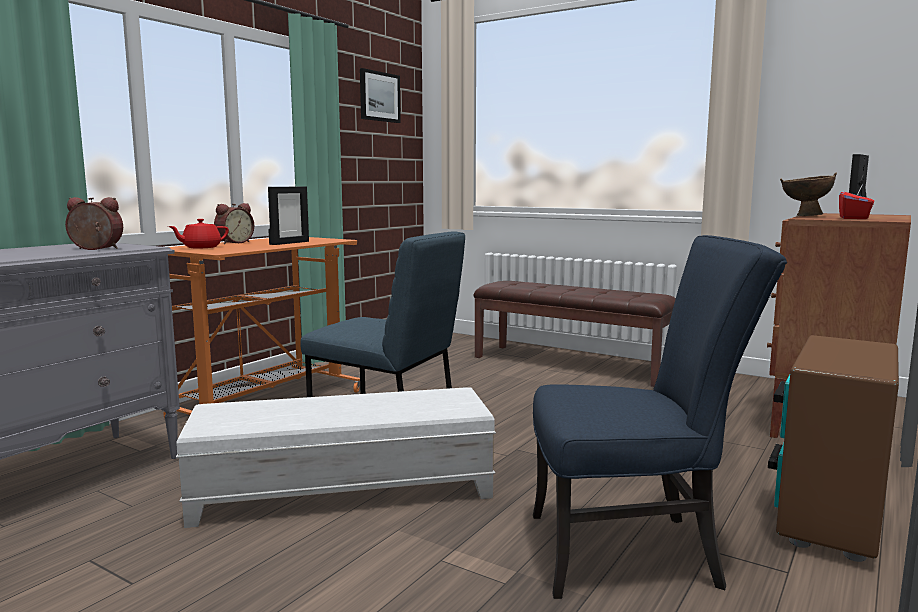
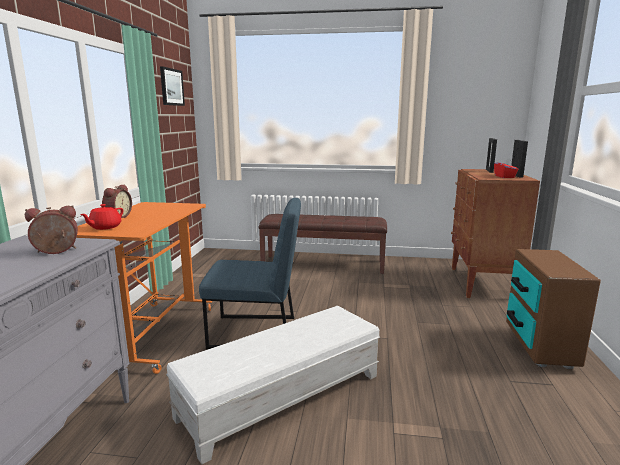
camera: 25 degrees left, 5 degrees up
picture frame [268,187,309,245] -> picture frame moved to [511,140,528,177]
blue chair [533,235,787,599] -> none
brown bowl [780,173,837,216] -> none

